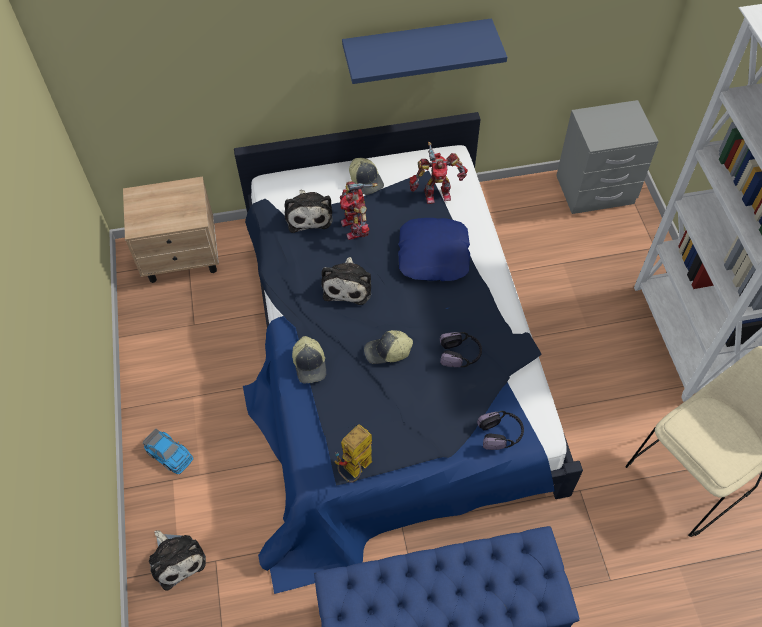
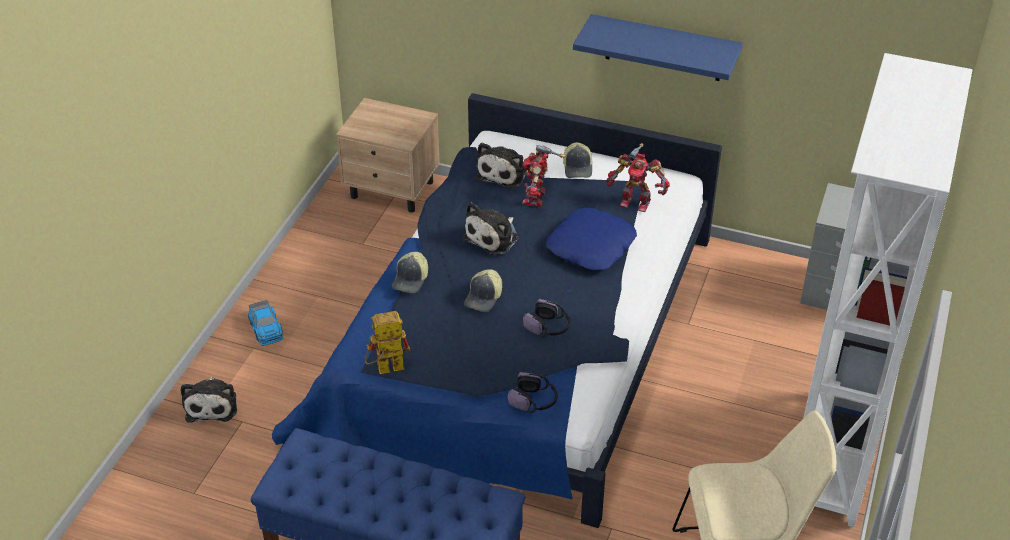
camera: 30 degrees right, 15 degrees down
cap [364,330,413,364] -> cap turned 90 degrees counterclockwise [464,269,502,312]

